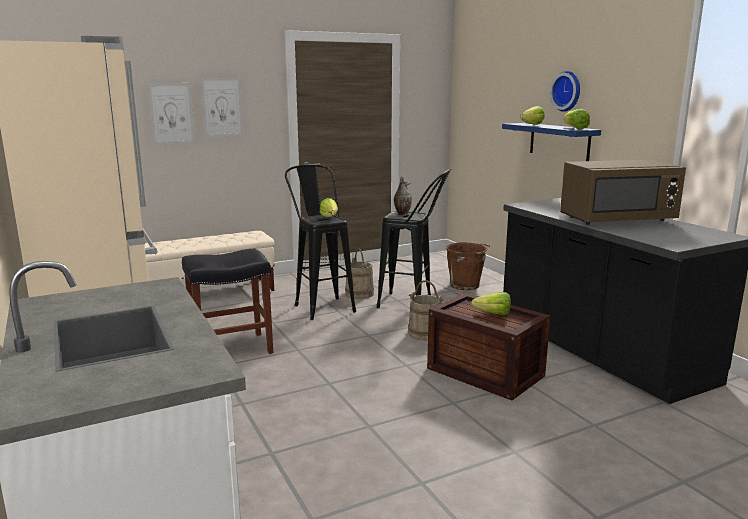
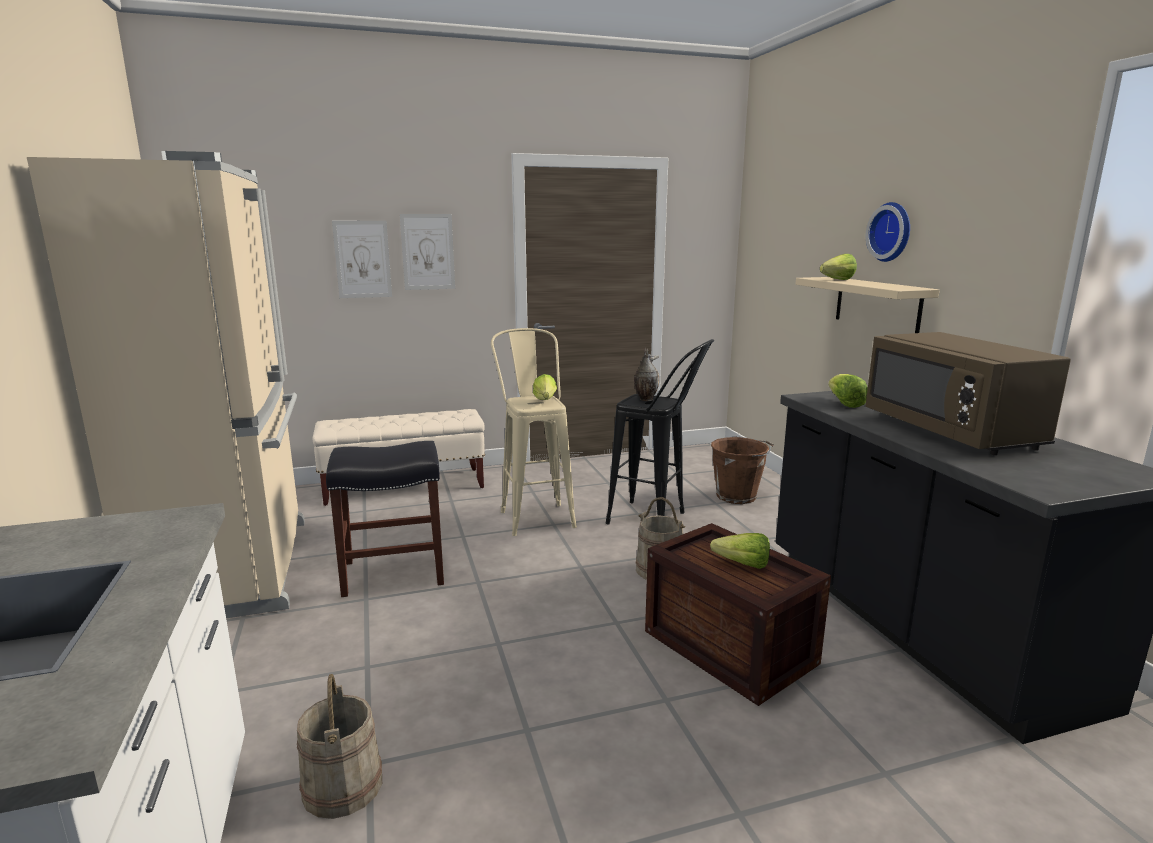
camera: 10 degrees right, 0 degrees up
black stool [285,164,356,320] -> beige stool [491,328,577,536]
beige bucket [345,248,374,299] -> beige bucket moved to [297,674,382,819]
blue shelf [502,123,601,161] -> beige shelf [795,277,939,333]
brown microwave [560,160,686,225] -> brown microwave turned 75 degrees clockwise [866,332,1071,455]
lettuce [563,109,590,129] -> lettuce moved to [829,374,868,408]

